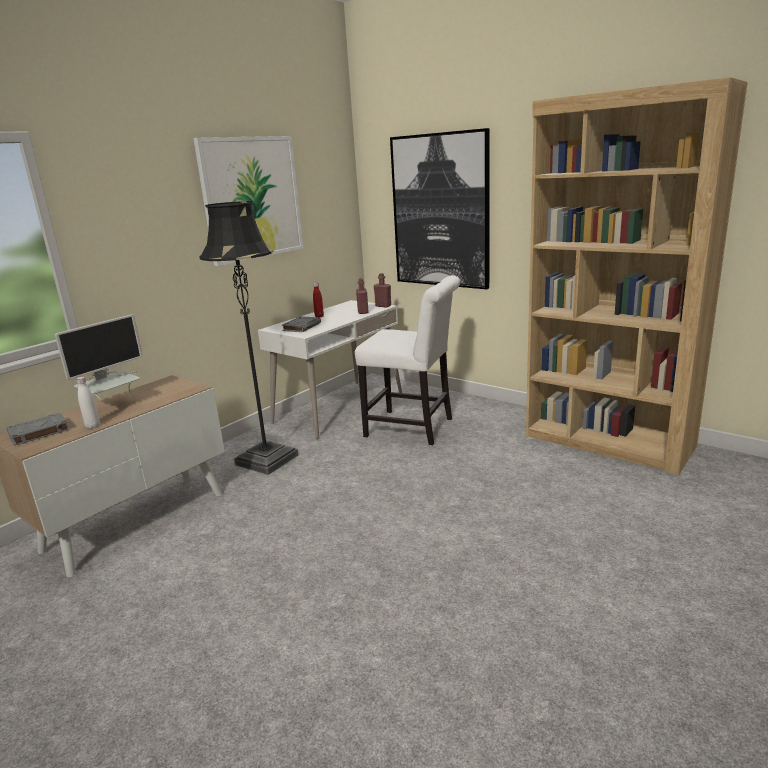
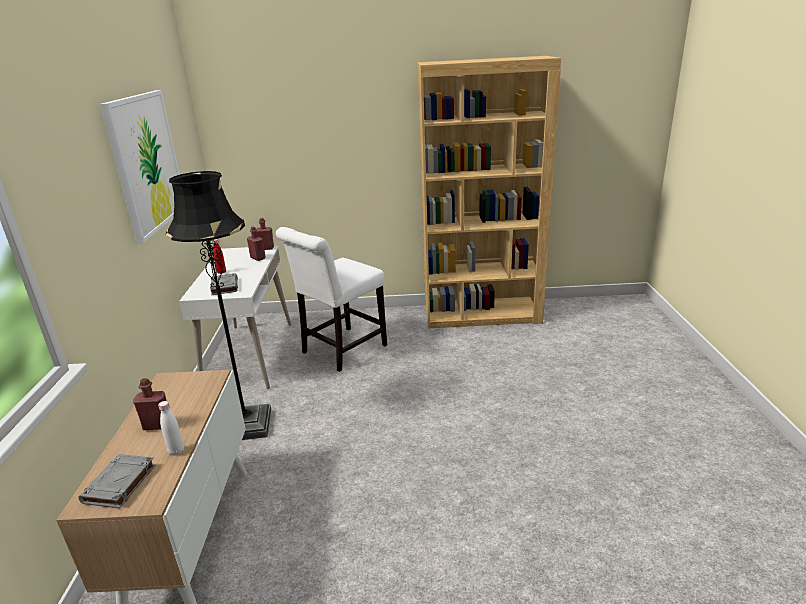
camera: 40 degrees left, 5 degrees up
monitor [55,314,143,403] -> red bottle [133,378,166,430]
white chair [355,275,460,445] -> white chair turned 150 degrees clockwise [276,227,387,372]
picture [390,128,490,289] -> none

